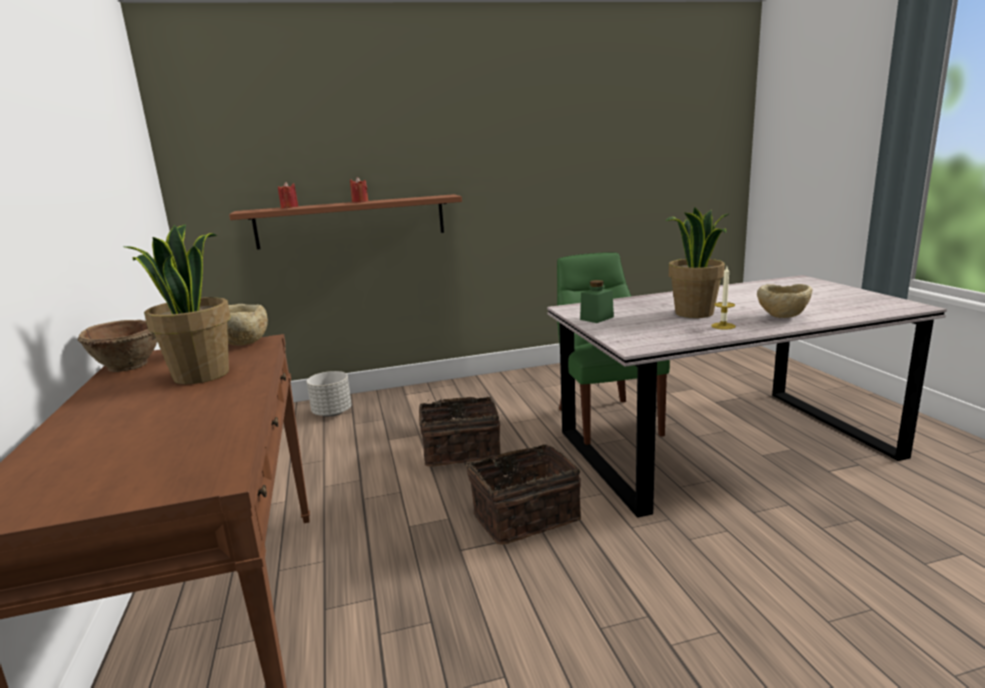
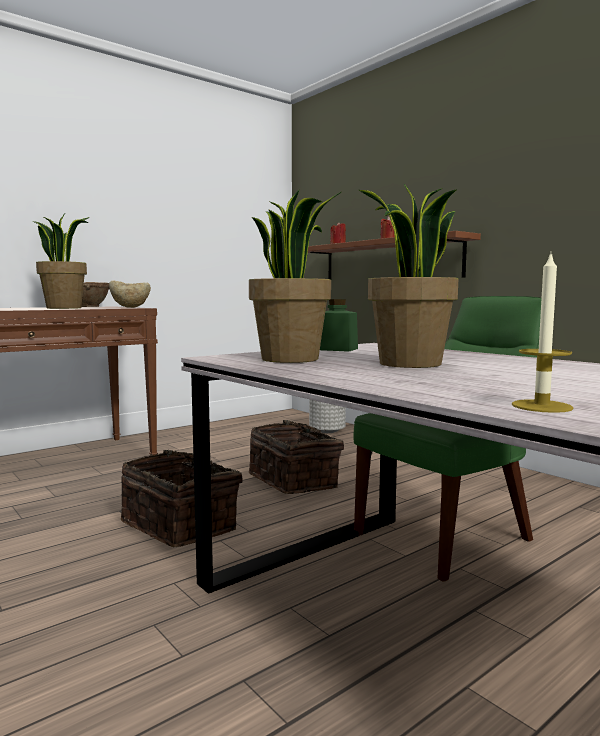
camera: 65 degrees right, 10 degrees down
candle [711,267,736,330] -> candle moved to [512,251,573,413]
beige bowl [757,284,812,318] -> none
none -> potted plant [249,190,341,363]

